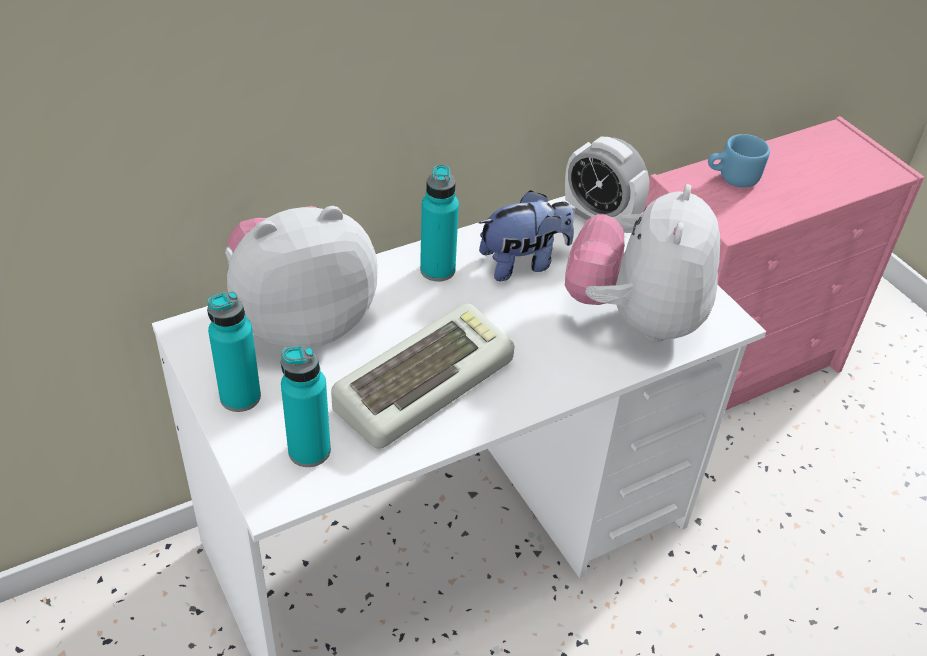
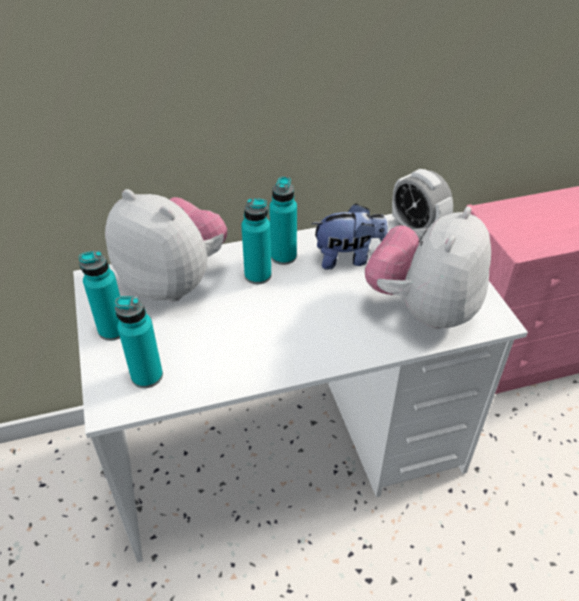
camera: 15 degrees right, 0 degrees up
plush toy [225,206,378,348] -> plush toy turned 45 degrees clockwise [105,189,227,302]
keyboard [331,303,514,448] -> none
blue mug [708,134,770,188] -> none
none -> turquoise bottle [241,198,271,284]

